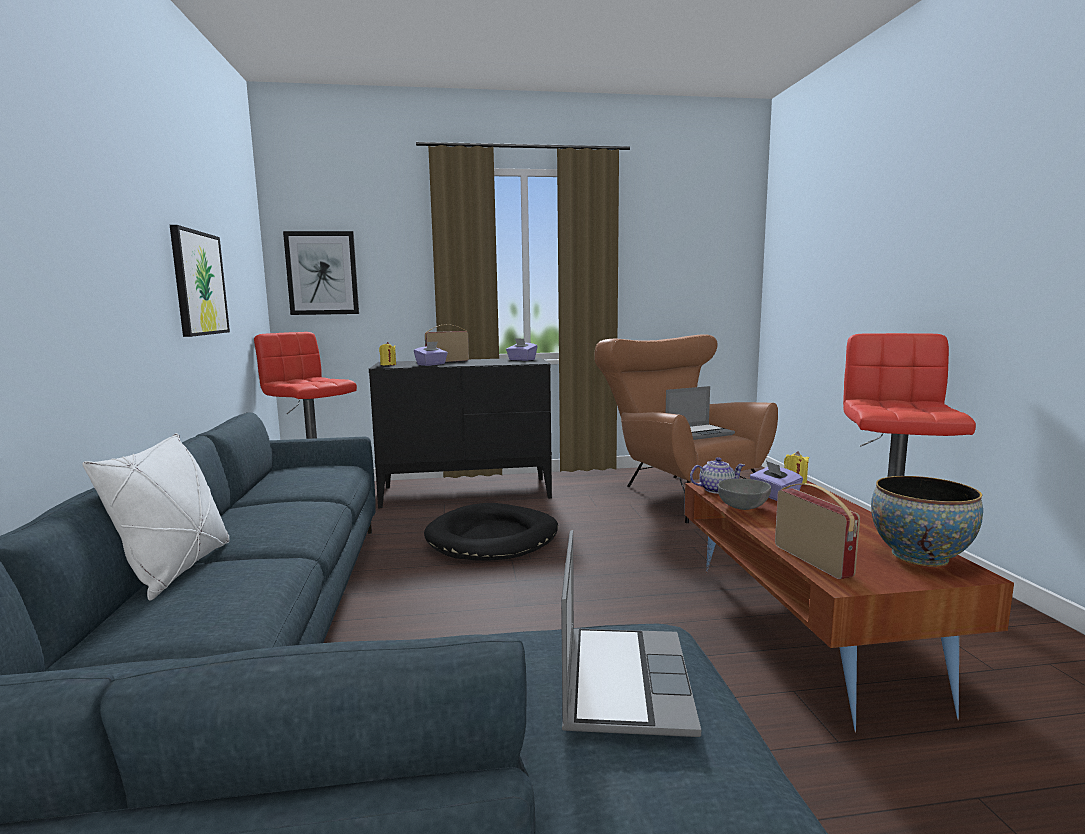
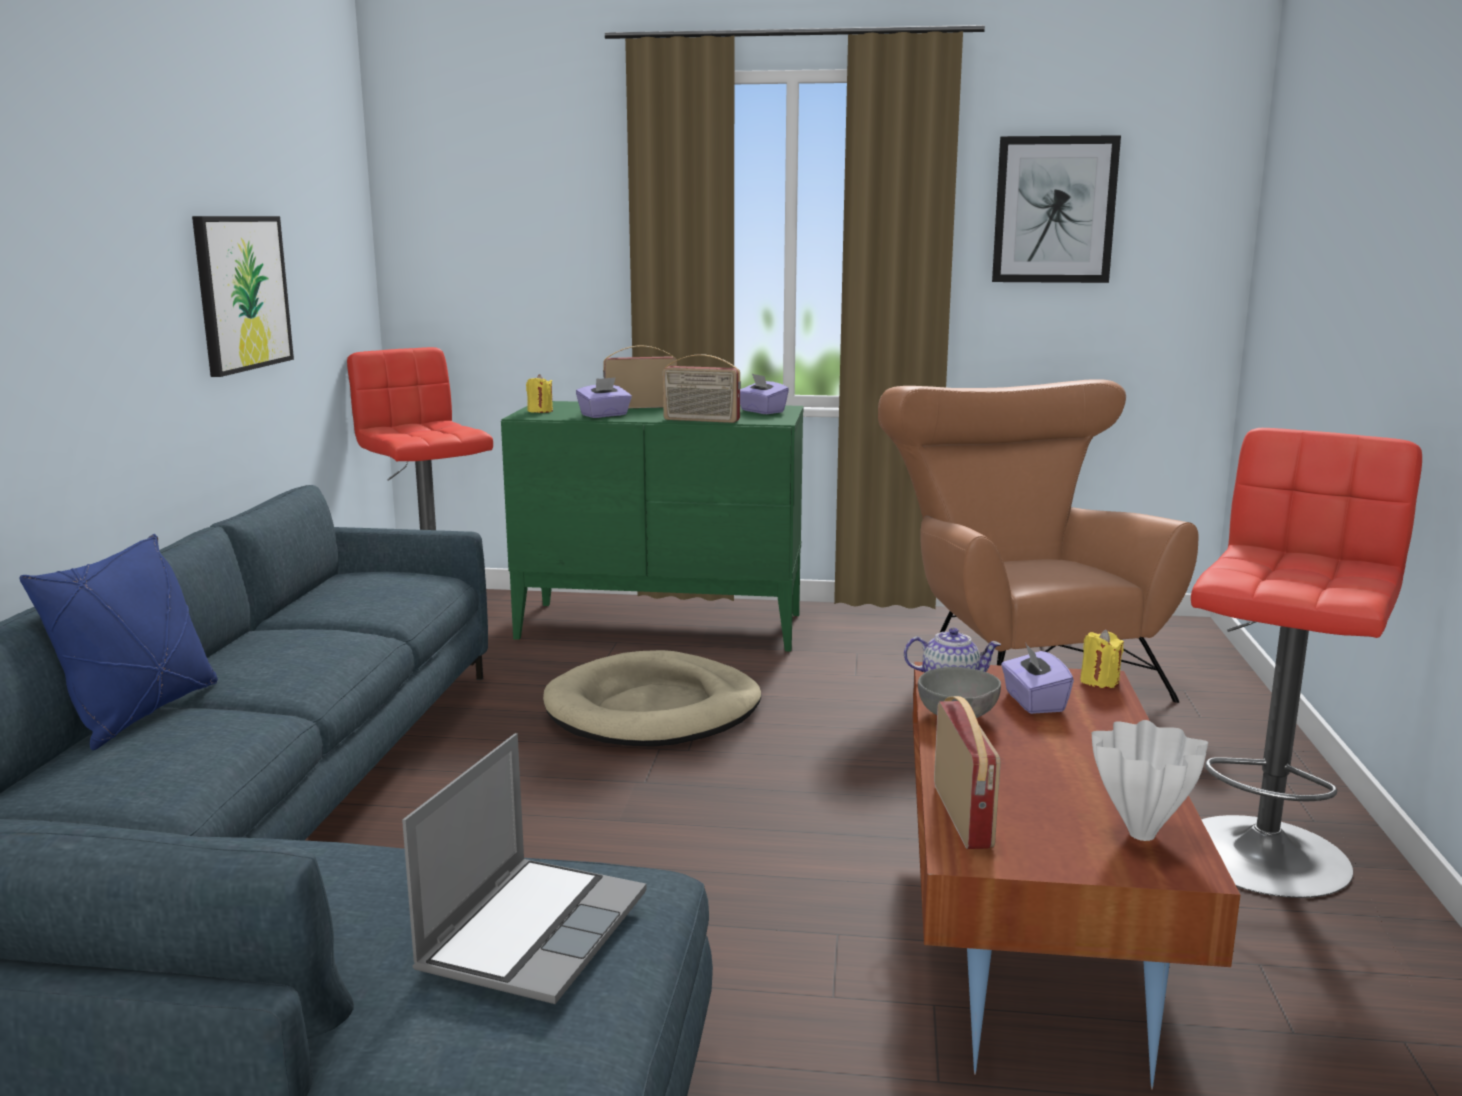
camera: 15 degrees right, 5 degrees up
white pillow [82,433,230,601] -> blue pillow [19,534,218,750]
picture [283,231,359,315] -> picture moved to [992,135,1121,283]
black cabinet [369,358,552,508] -> green cabinet [501,401,804,652]
black dog bed [424,503,558,561] -> beige dog bed [543,650,761,747]
laptop [666,386,735,440] -> none
bowl [871,476,983,567] -> white vase [1092,720,1208,841]
none -> radio [663,354,741,423]

